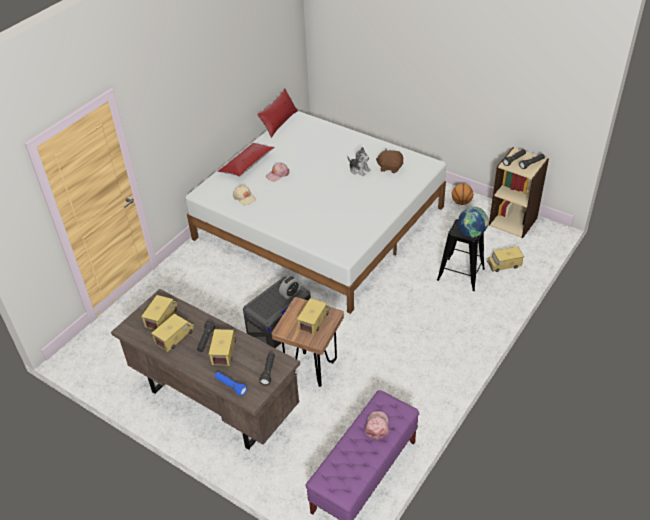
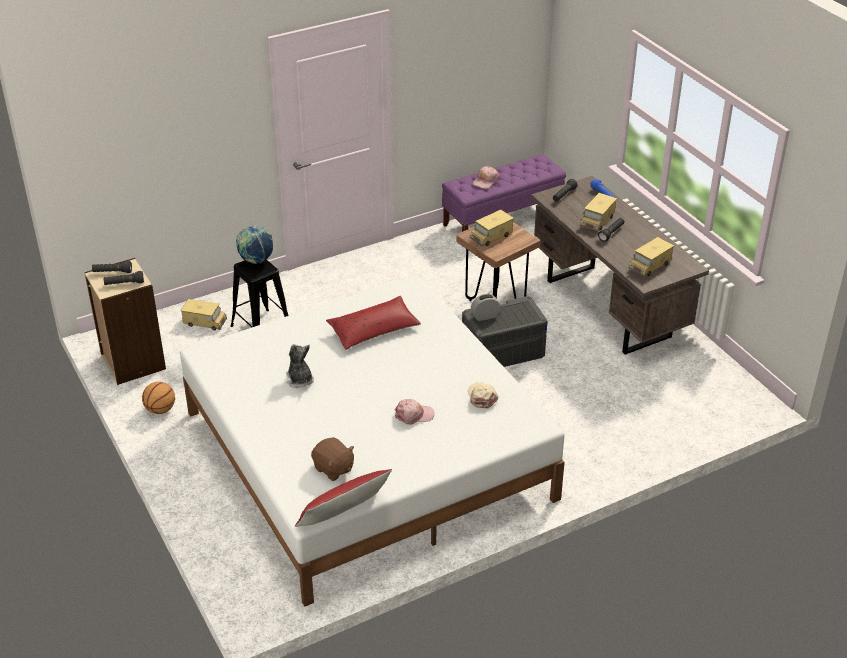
camera: 155 degrees left, 5 degrees down
toy truck [151,313,195,352] -> none
red pillow [218,143,275,177] -> red pillow moved to [326,296,421,350]
brown plush toy [376,149,404,173] -> brown plush toy moved to [311,437,354,481]

